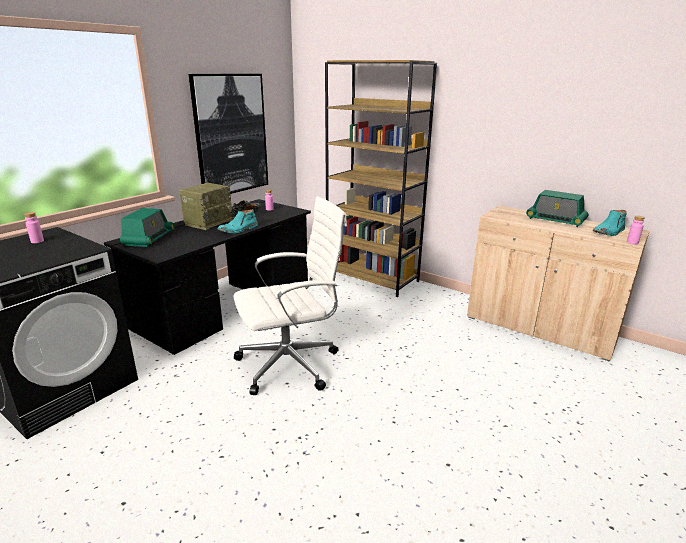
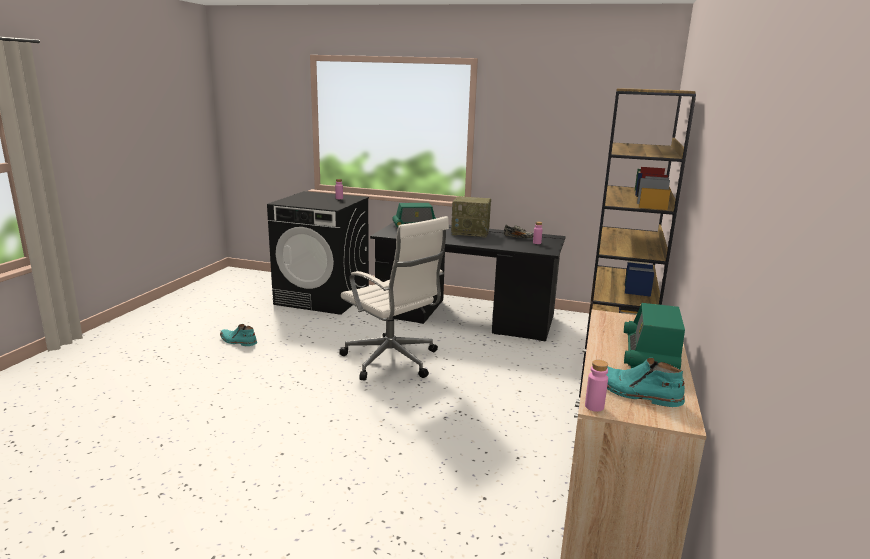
camera: 70 degrees right, 5 degrees down
picture [189,74,268,194] -> none
turquoise boot [218,209,258,233] -> turquoise boot moved to [220,324,257,346]

